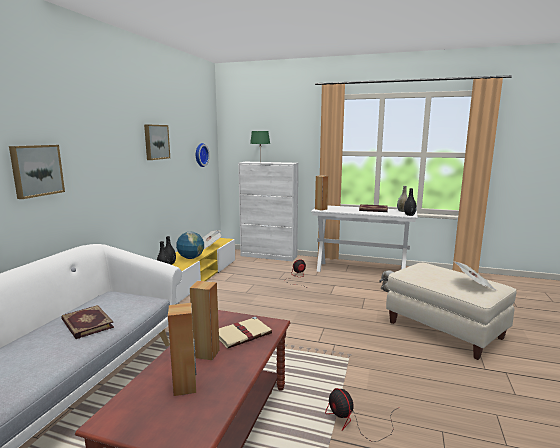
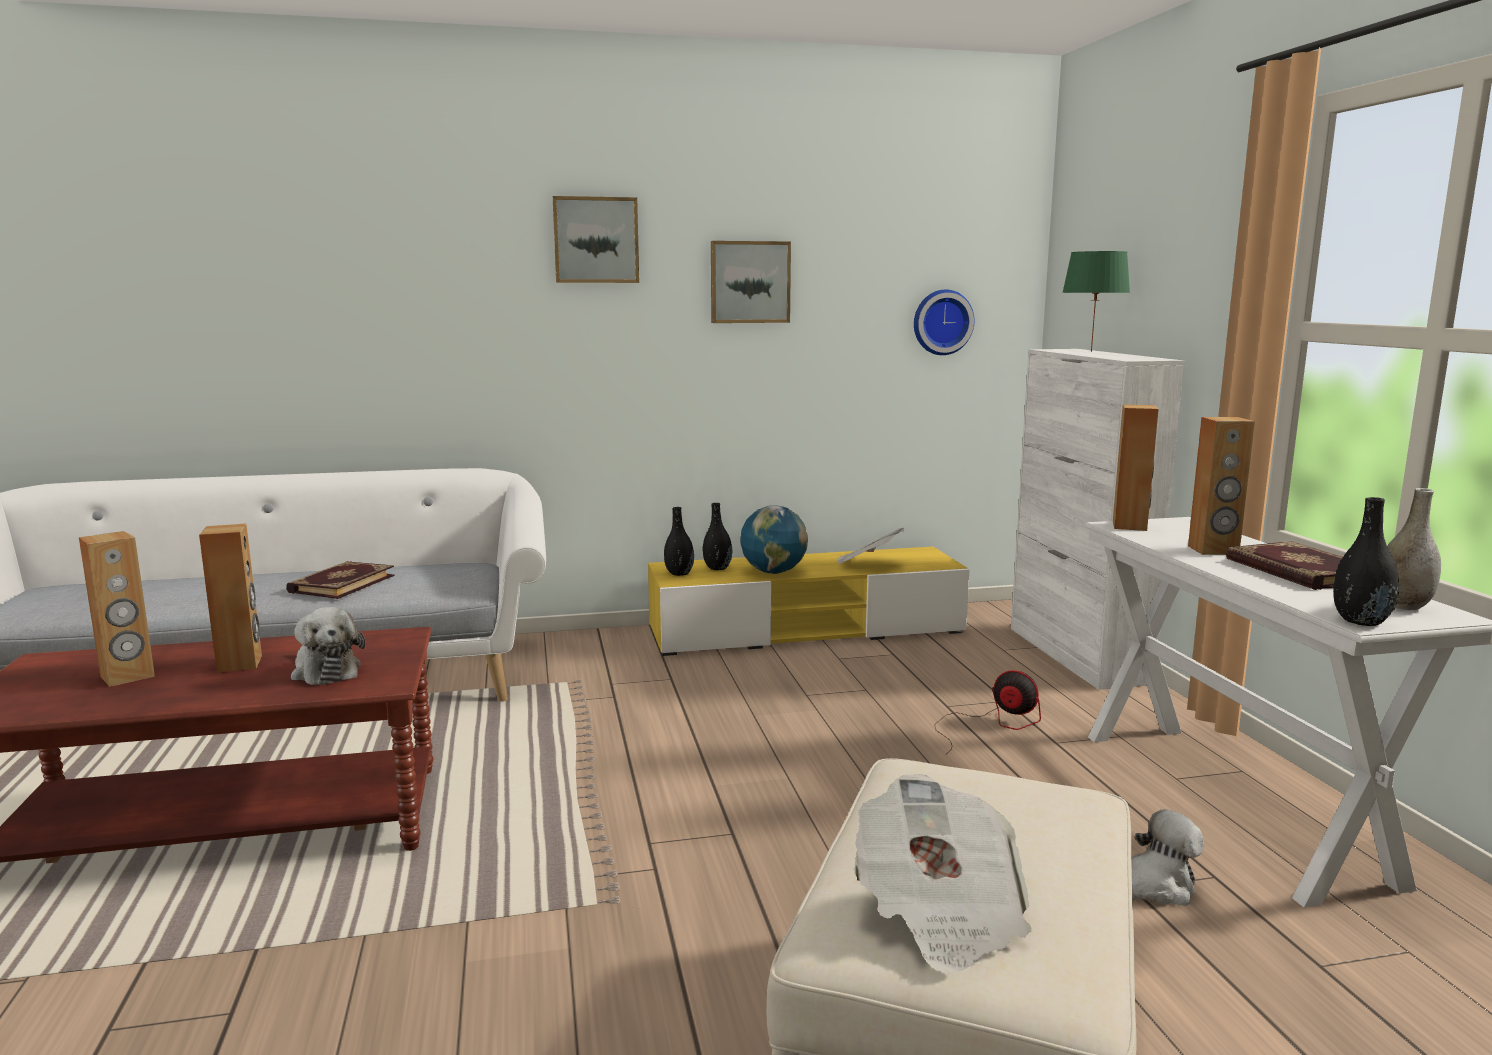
camera: 60 degrees right, 0 degrees up
picture [9,145,65,199] -> picture moved to [553,196,639,283]
beige book [219,317,272,348] -> plush toy [291,607,365,685]
fan [325,388,398,442] -> none
none -> brown speaker [1188,417,1255,555]

